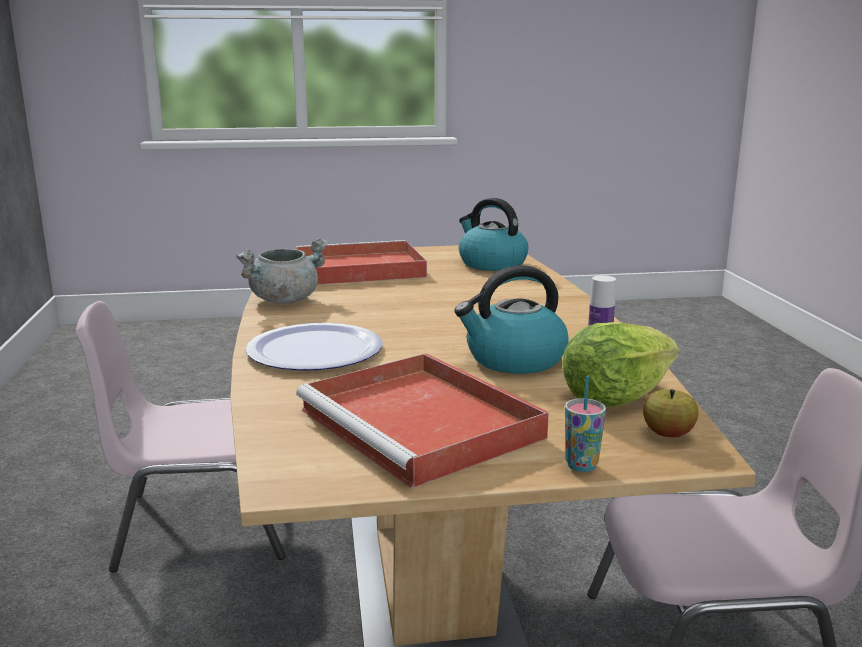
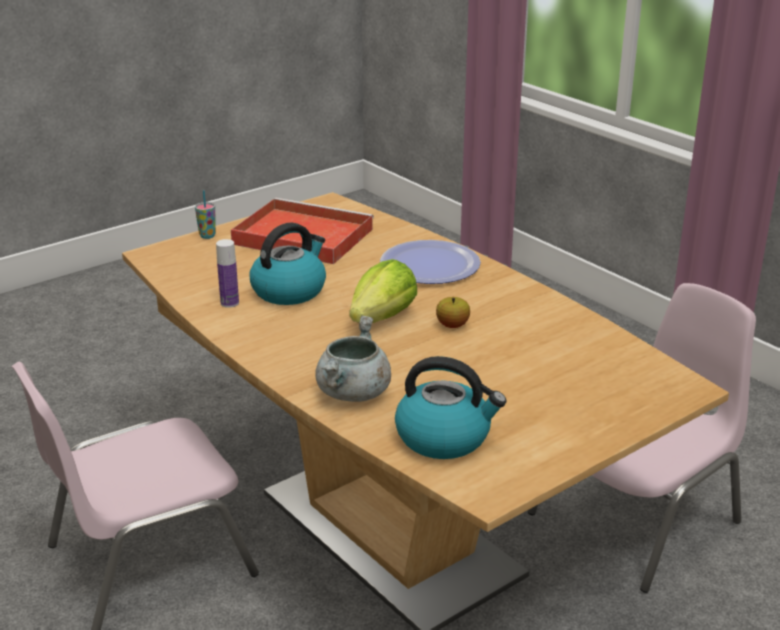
camera: 150 degrees right, 10 degrees up
grey cooking pot [236,239,329,304] -> grey cooking pot moved to [315,316,391,402]
red tray [296,240,427,285] -> none
lettuce [562,322,679,407] -> lettuce moved to [350,259,417,323]
apple [643,389,698,437] -> apple moved to [436,297,470,328]

